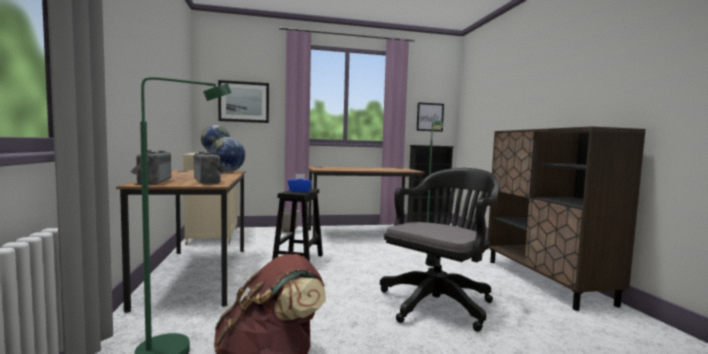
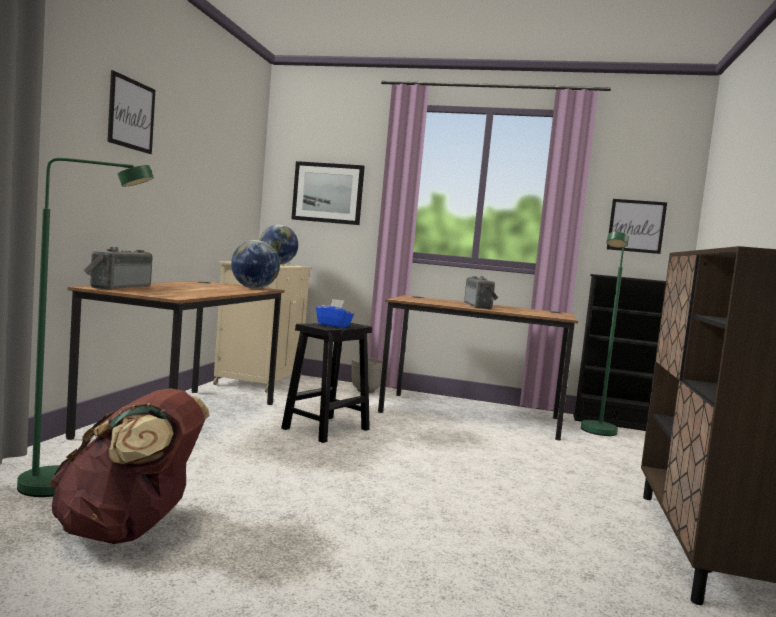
camera: 25 degrees right, 0 degrees up
radio [194,151,225,184] -> radio moved to [464,276,498,309]
black office chair [380,168,499,332] -> none
none -> picture [107,70,155,154]

